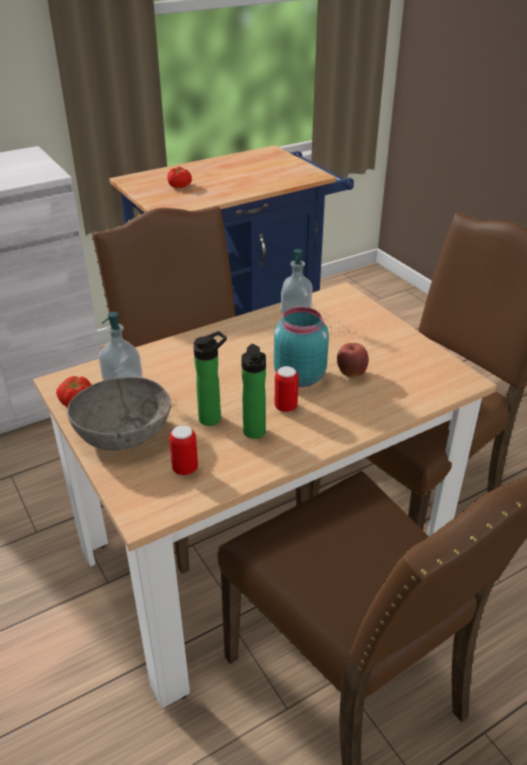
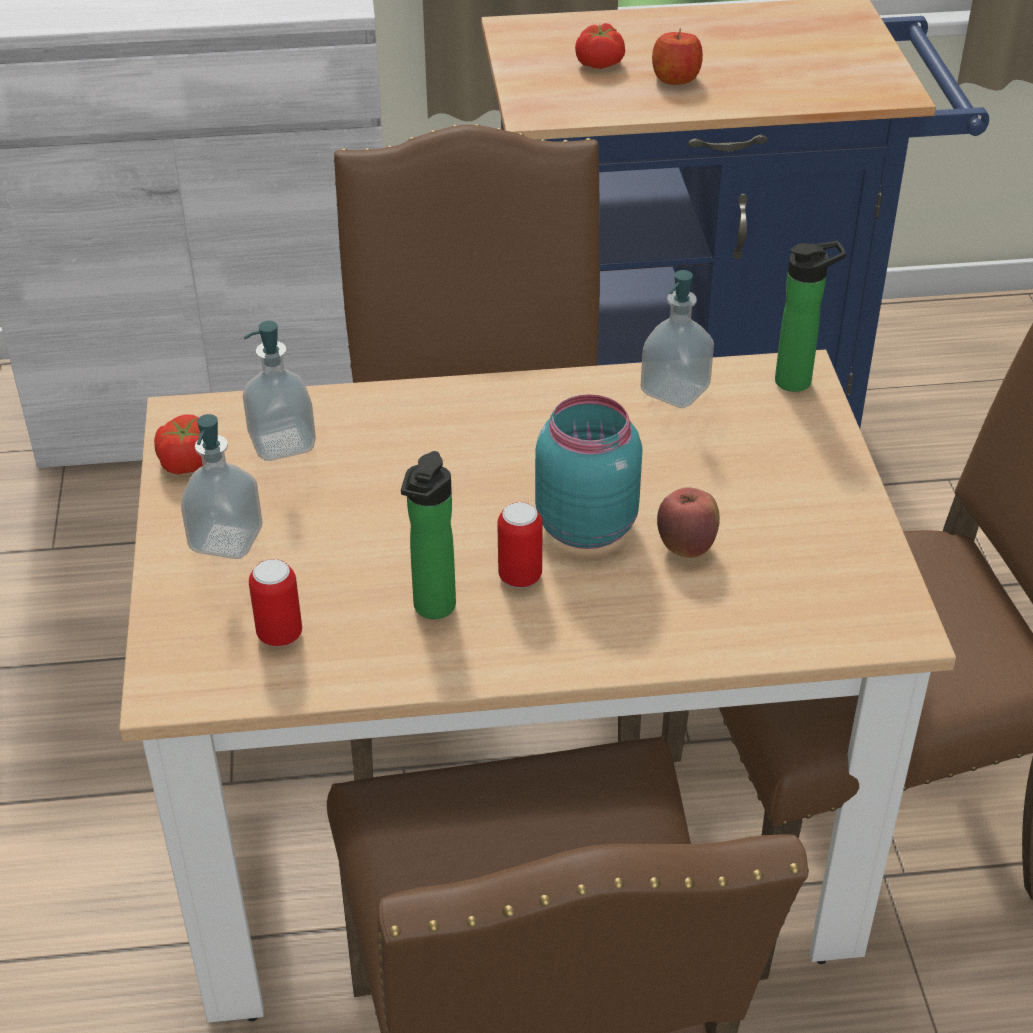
camera: 25 degrees right, 5 degrees up
grey bowl [67,377,171,451] -> soap dispenser [181,414,263,559]
bottle [194,331,227,426] -> bottle moved to [775,241,846,392]
none -> apple [652,29,703,85]

